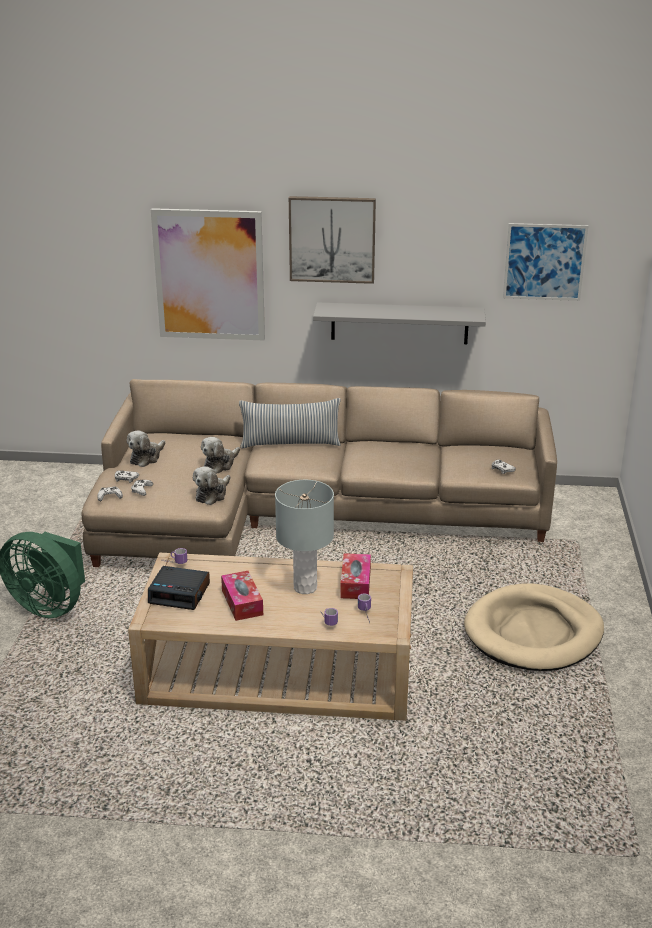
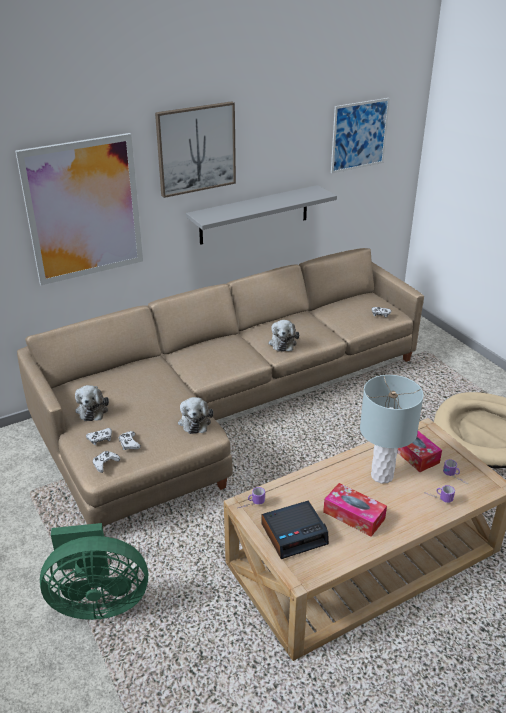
camera: 35 degrees left, 5 degrees up
plush toy [201,437,240,474] -> plush toy moved to [268,320,299,352]
pillow [239,398,341,448] -> none

